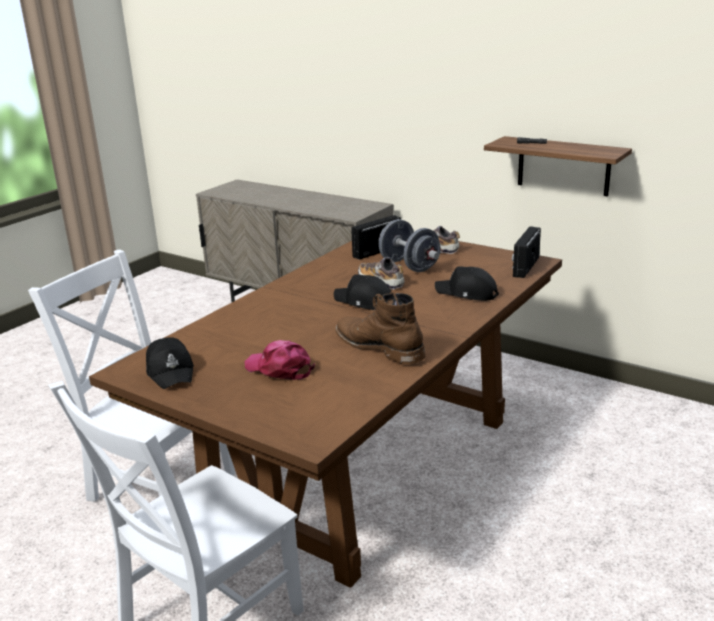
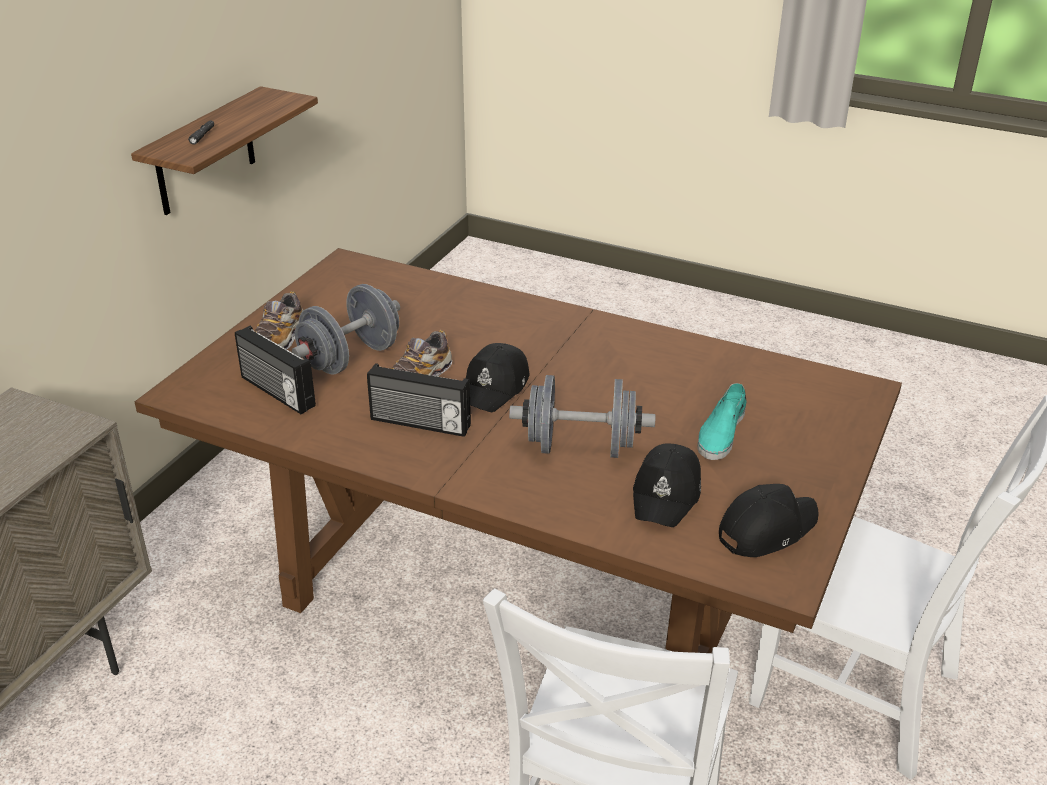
camera: 100 degrees left, 10 degrees up
pink cap [245,340,315,380] -> turquoise shoe [697,383,747,460]
brown boot [336,292,426,364] -> none
black cap [435,266,499,301] -> black cap moved to [633,444,701,527]
radio [512,226,541,278] -> radio moved to [367,363,471,437]
none -> grey dumbbell [509,375,656,458]

